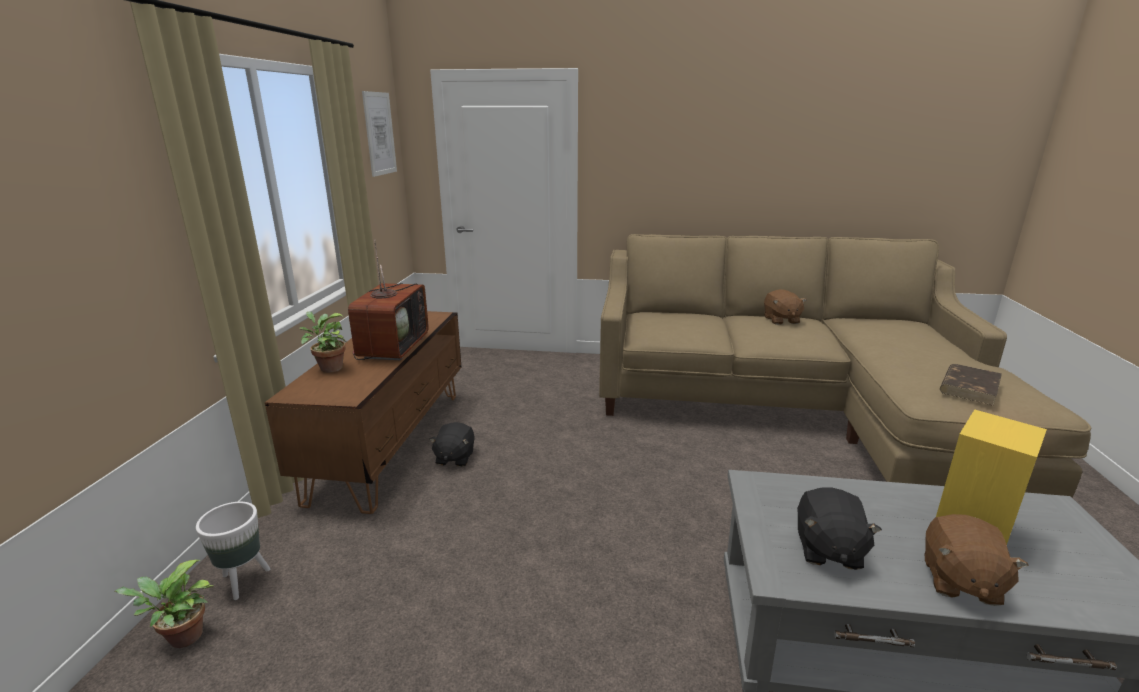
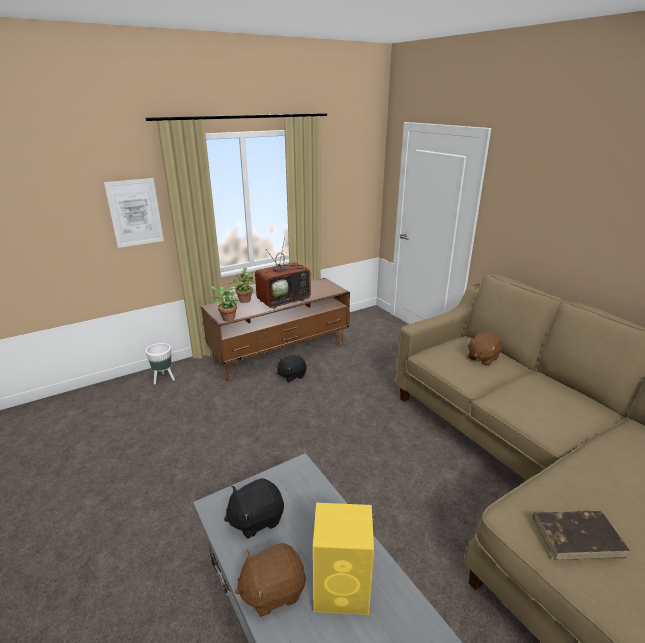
camera: 50 degrees right, 5 degrees up
potted plant [114,560,214,648] -> potted plant moved to [211,286,239,321]
picture [362,91,397,177] -> picture moved to [104,178,164,248]
brown plush toy [764,289,807,325] -> brown plush toy moved to [468,332,502,366]

